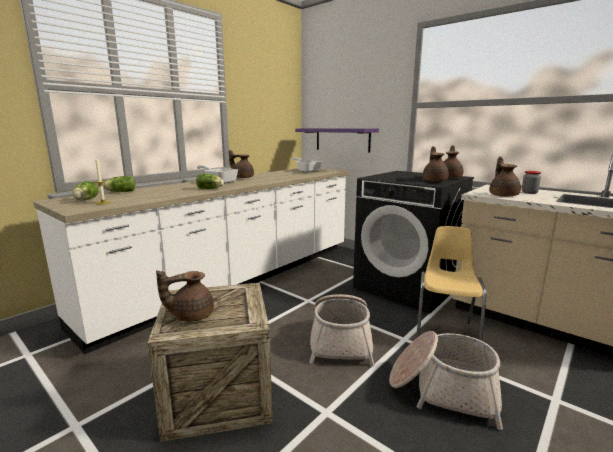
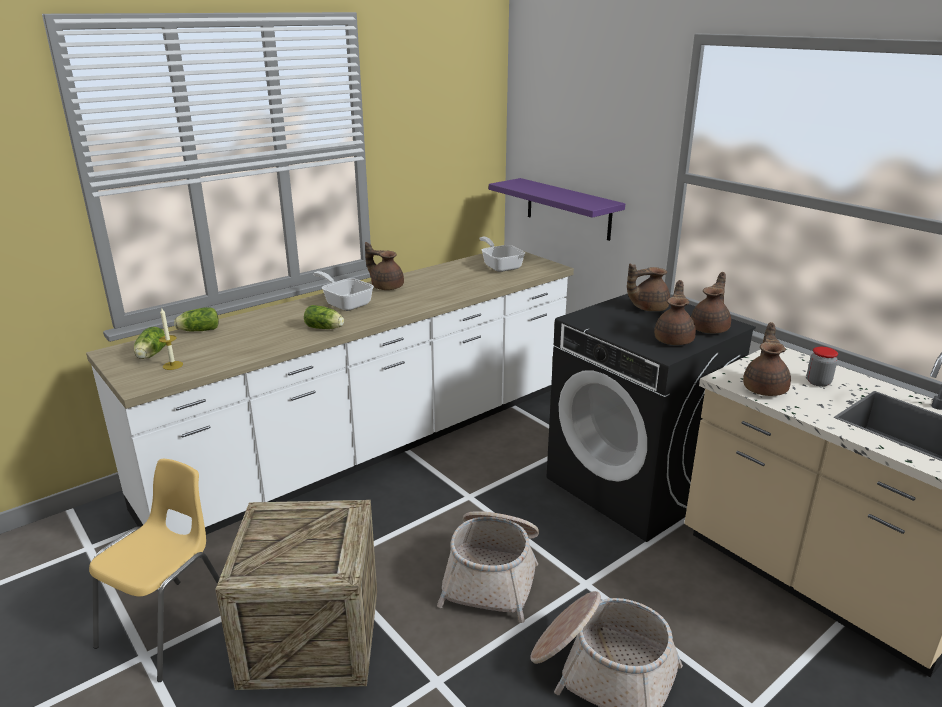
camera: 10 degrees right, 10 degrees up
brown teapot [156,270,214,322] -> brown teapot moved to [627,263,670,311]
yellow chair [416,226,487,341] -> yellow chair moved to [89,459,220,682]

